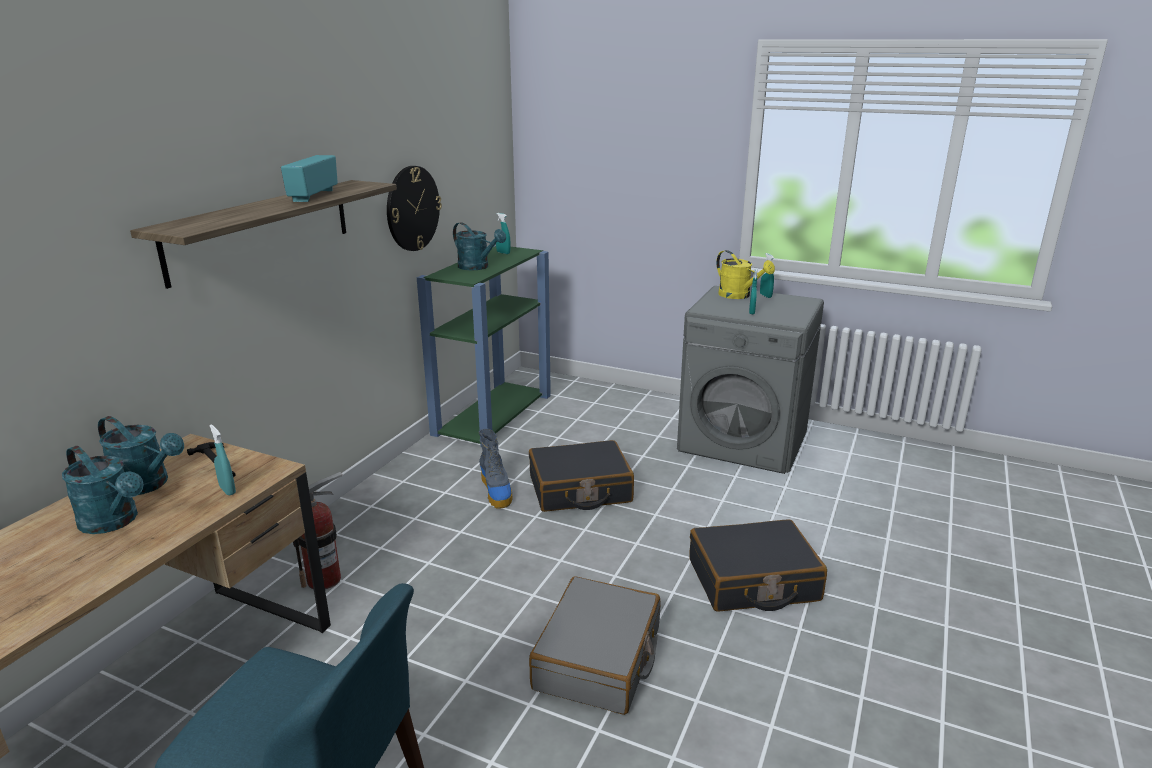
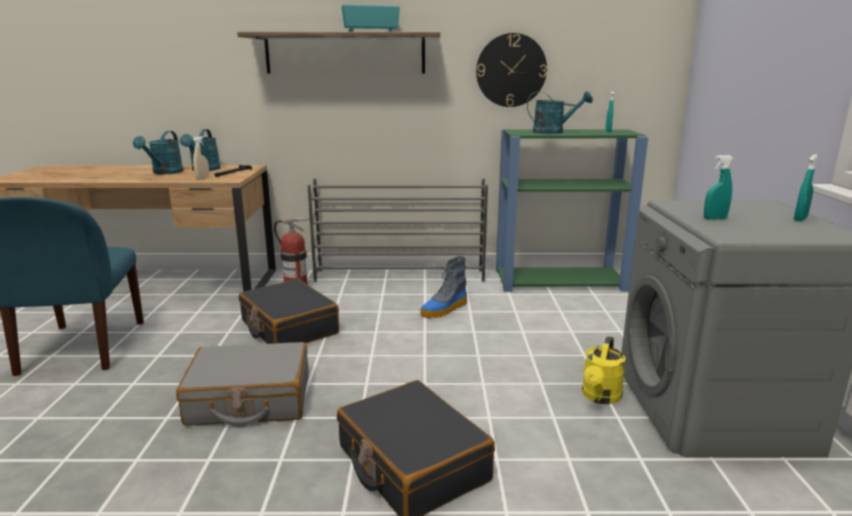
camera: 65 degrees right, 5 degrees down
turquoise spray bottle [210,425,236,495] -> beige spray bottle [193,136,209,180]
turquoise watering can [453,222,506,270] -> turquoise watering can turned 105 degrees counterclockwise [527,91,593,134]
black suitcase [529,440,634,512] -> black suitcase moved to [239,279,339,344]
yellow watering can [716,250,775,299] -> yellow watering can moved to [582,336,626,404]
none -> grey shoe rack [307,178,488,282]

